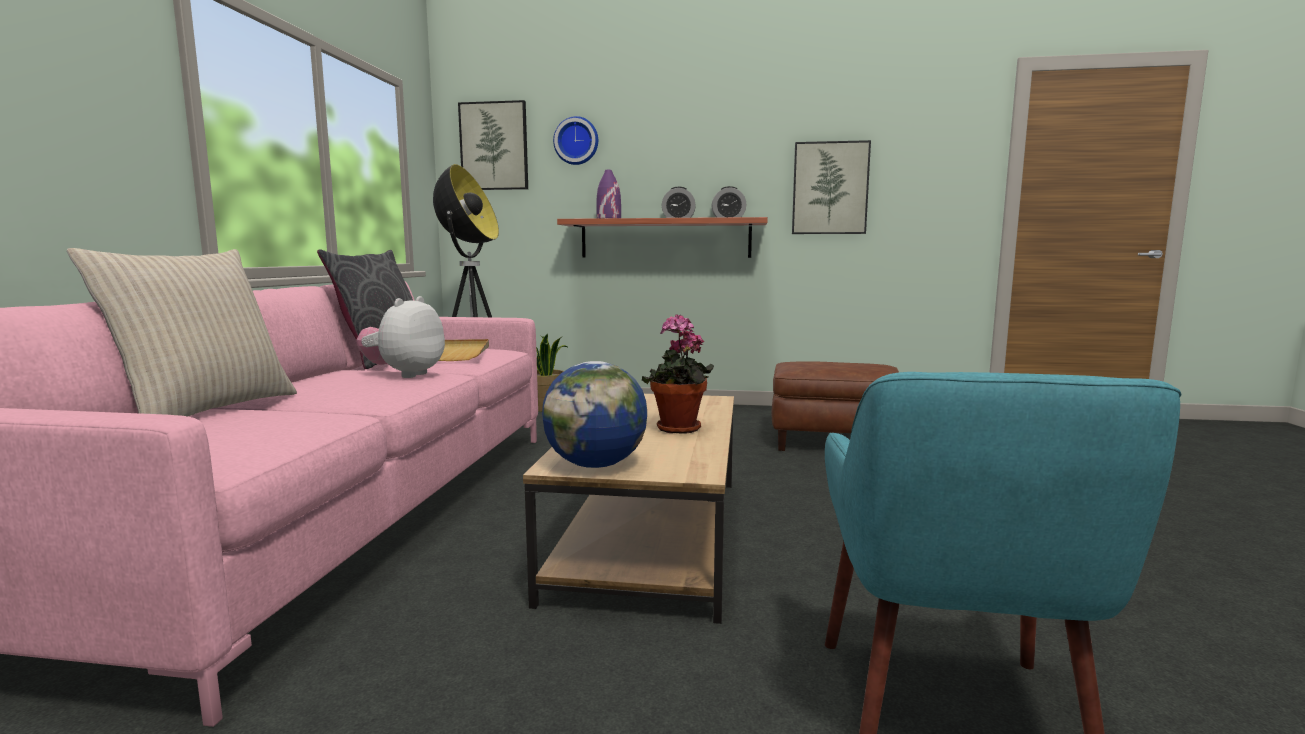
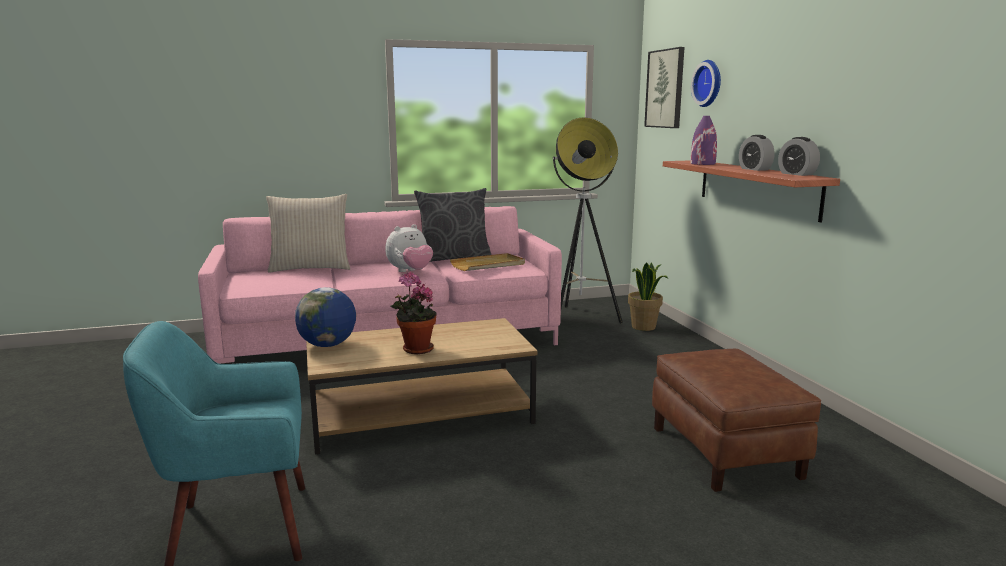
camera: 65 degrees right, 5 degrees up
plush toy [356,296,445,378] -> plush toy turned 150 degrees clockwise [385,224,433,272]
picture [792,140,871,234] -> none

